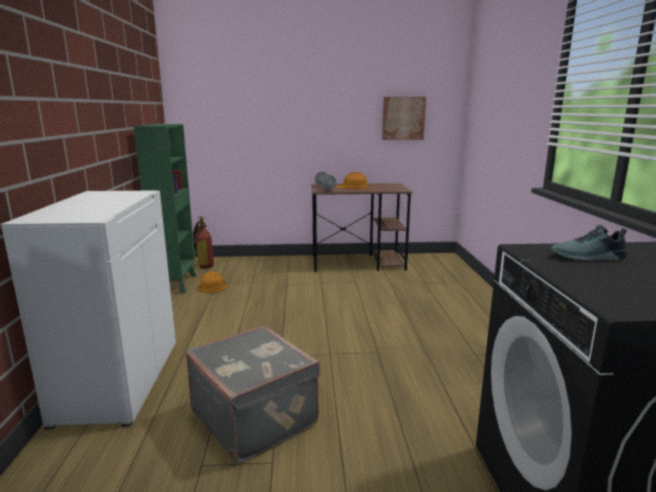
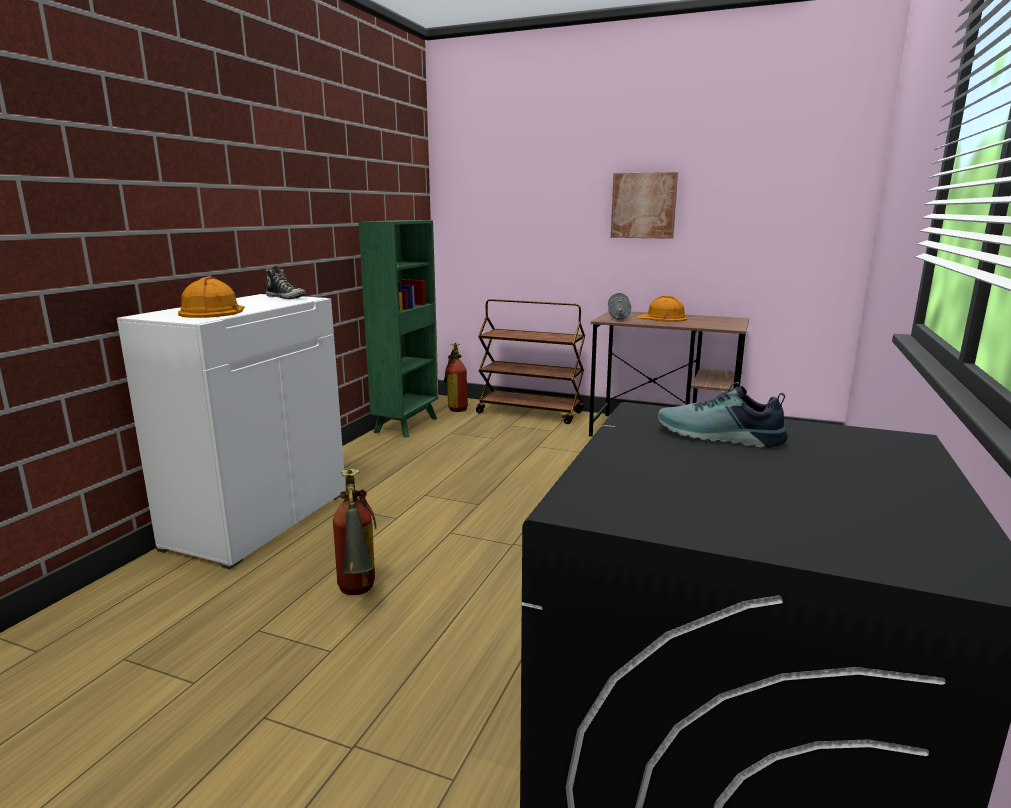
camera: 25 degrees right, 0 degrees up
grey suitcase [186,325,321,464] -> fire extinguisher [333,469,376,595]
orange hard hat [199,271,227,293] -> orange hard hat moved to [178,277,245,318]
picture [382,97,426,140] -> picture moved to [611,172,678,239]
none -> shoe [266,266,306,299]
none -> brown cart [476,299,585,424]

